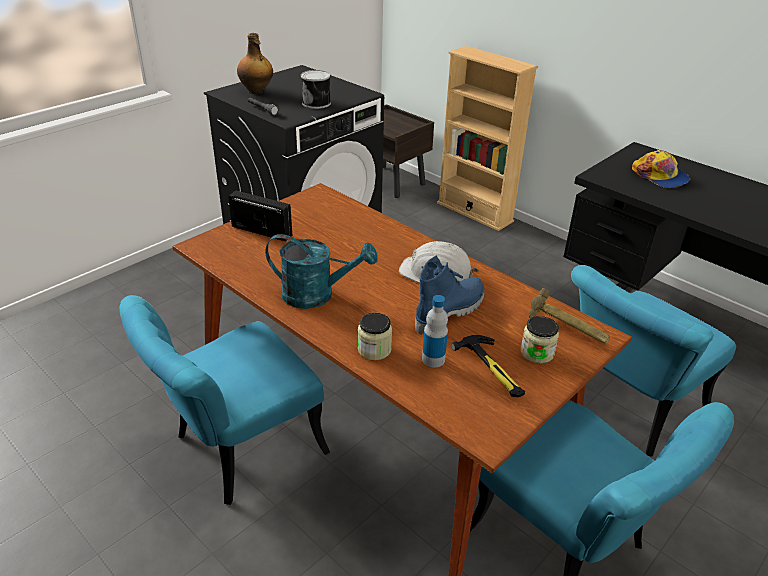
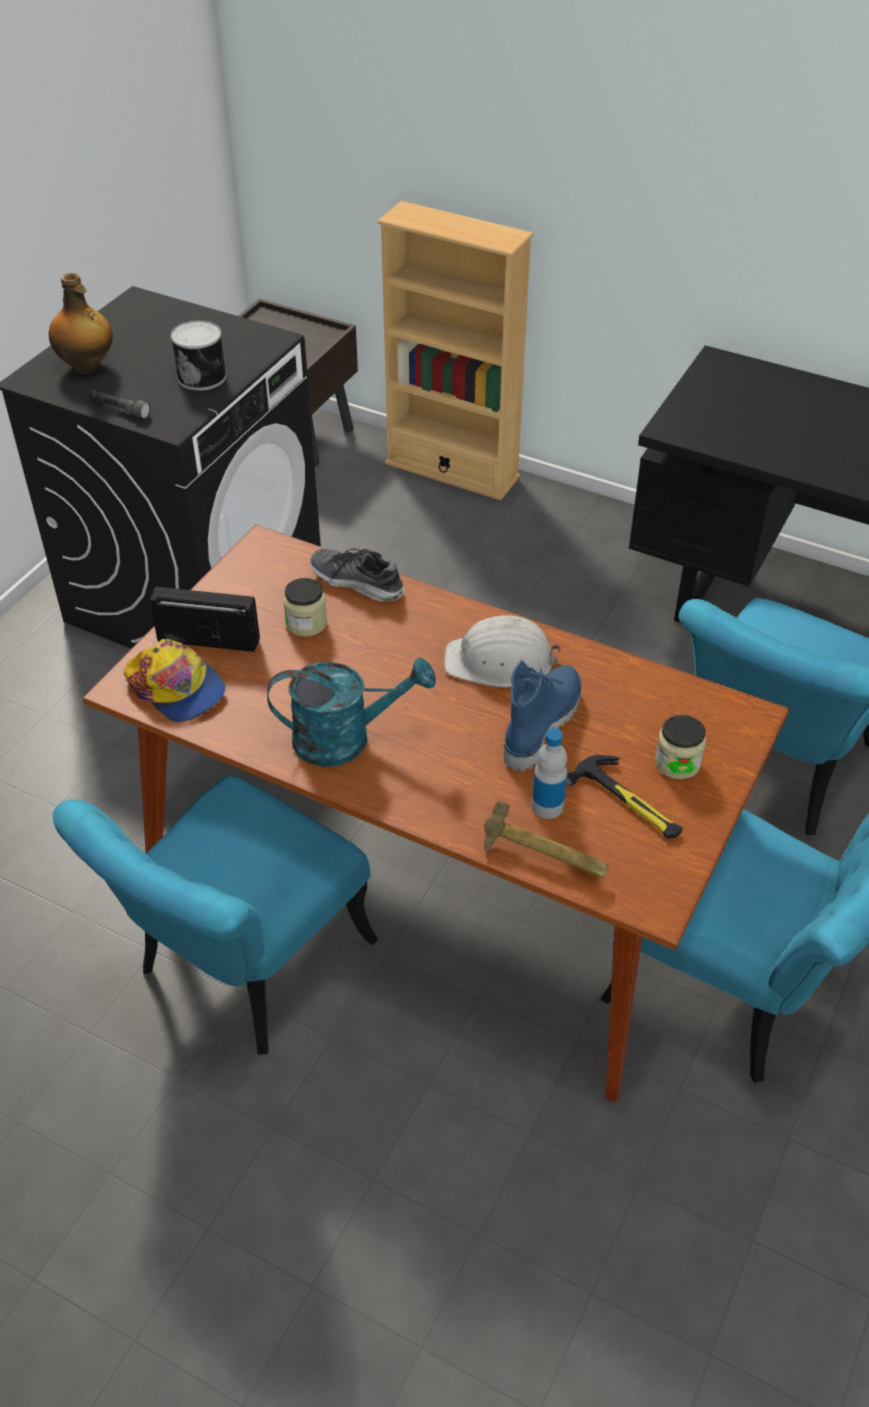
camera: 15 degrees left, 10 degrees up
jar [358,313,392,360] -> jar moved to [283,578,327,637]
hammer [528,288,610,344] -> hammer moved to [483,801,608,878]
cap [632,150,690,188] -> cap moved to [124,639,225,722]
none -> shoe [310,549,405,601]

